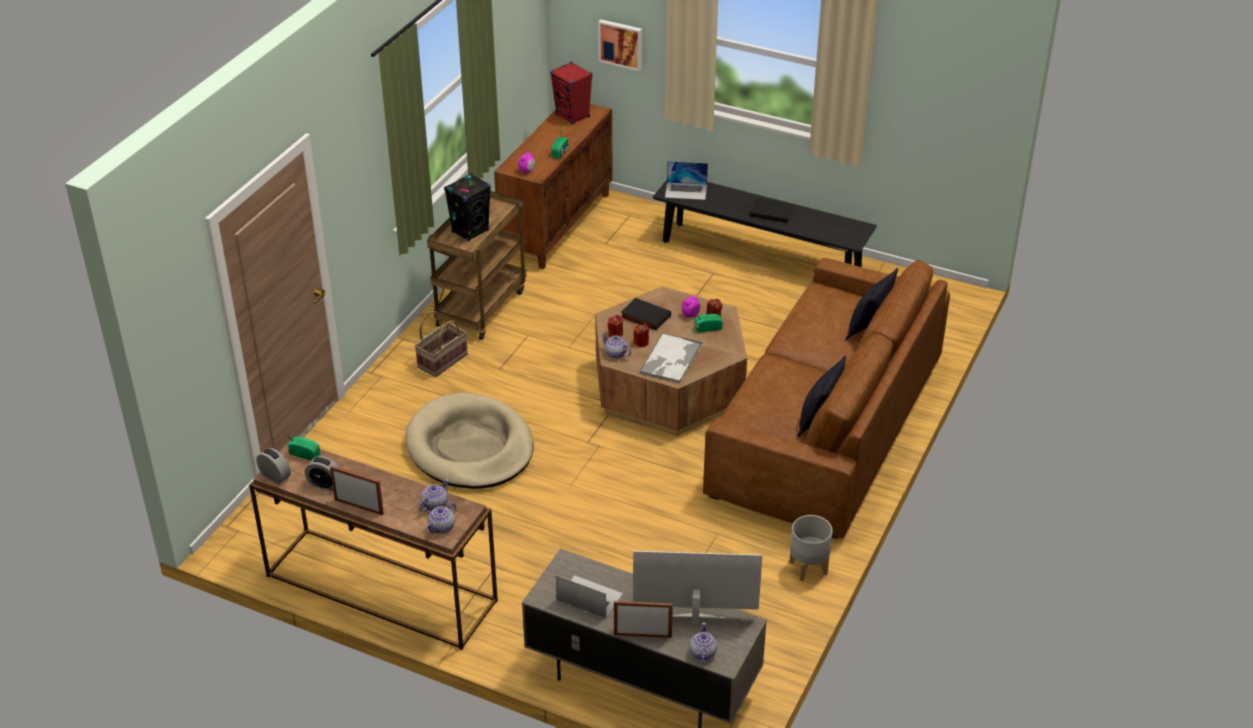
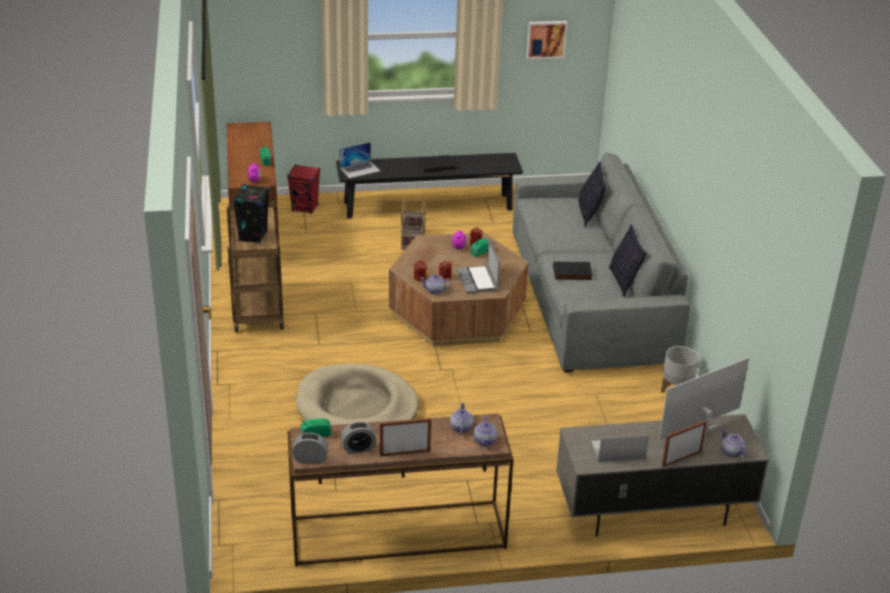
camera: 35 degrees left, 5 degrees down
basket [414,311,468,377] -> basket moved to [401,200,426,249]
red speaker [550,62,593,124] -> red speaker moved to [287,164,320,214]
picture [598,20,642,71] -> picture moved to [526,21,567,59]
black book [621,298,671,331] -> black book moved to [553,262,593,280]
tray [639,333,702,384] -> laptop [456,238,500,293]
brown sofa [703,258,950,539] -> grey sofa [512,152,690,373]

